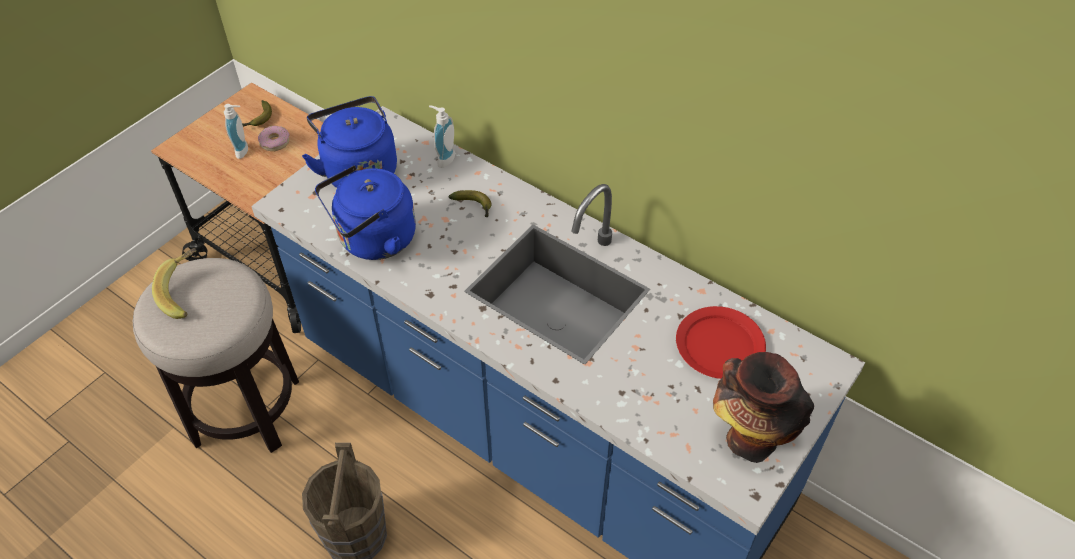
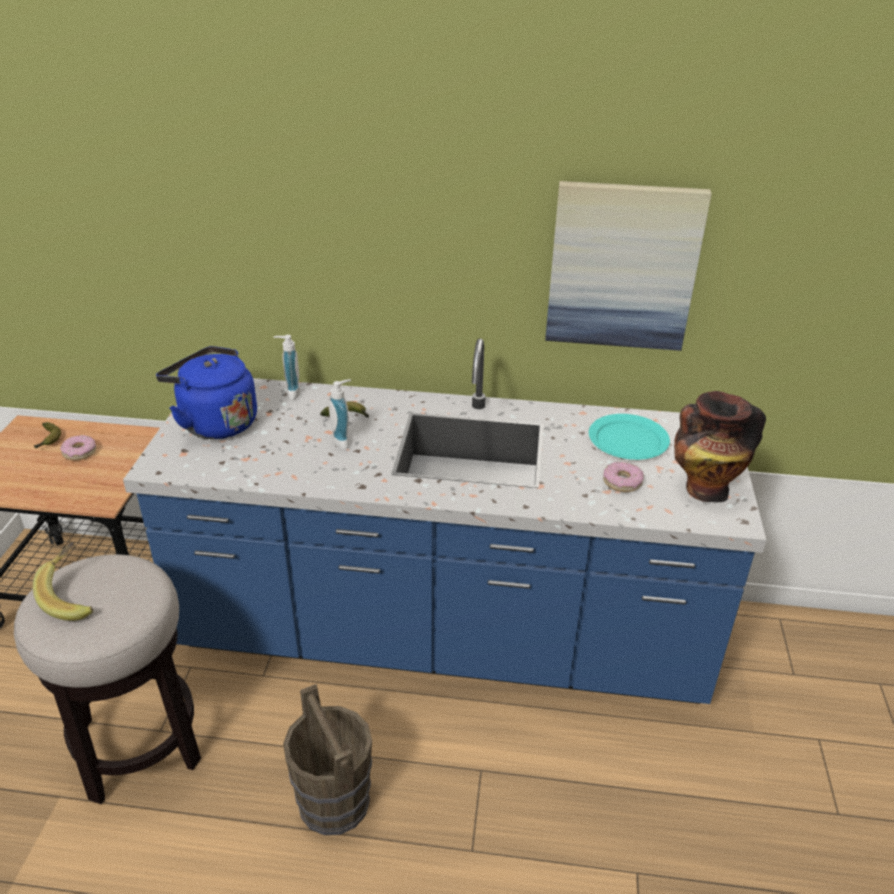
camera: 30 degrees left, 15 degrees down
soap dispenser [224,104,248,159] -> soap dispenser moved to [329,379,351,450]
blue kettle [315,165,416,260] -> none
red plate [676,306,766,379] -> turquoise plate [589,414,670,460]
none -> picture [545,181,712,351]
none -> donut [603,462,644,492]

